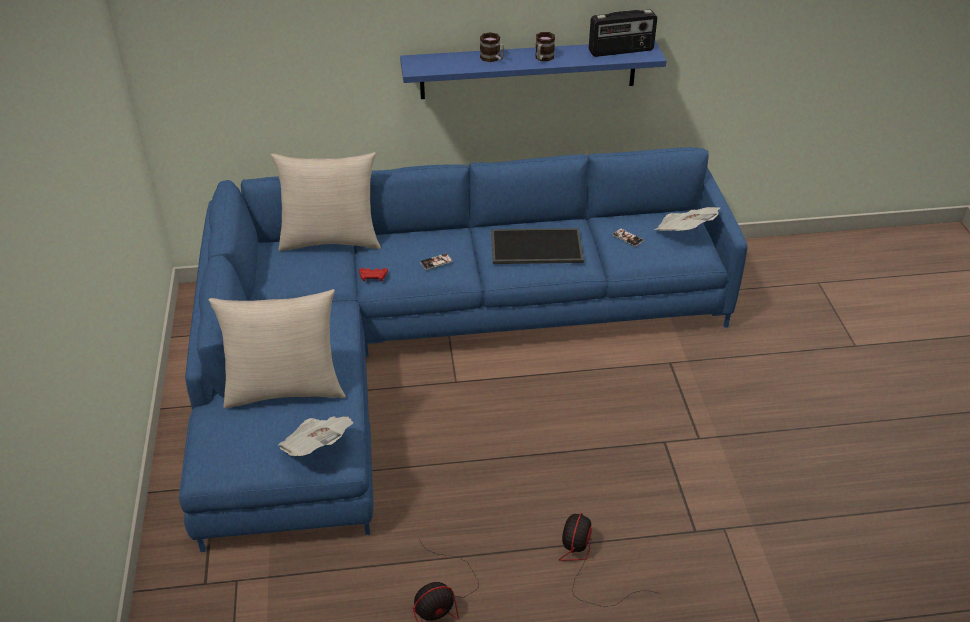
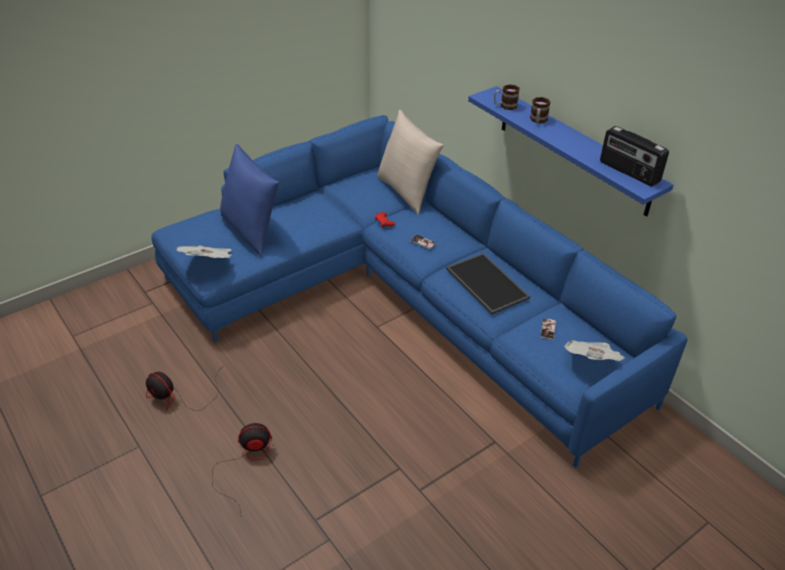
camera: 60 degrees right, 0 degrees up
beige pillow [208,289,345,408] -> blue pillow [220,144,280,257]
mug [535,32,555,61] -> mug moved to [494,84,520,110]

